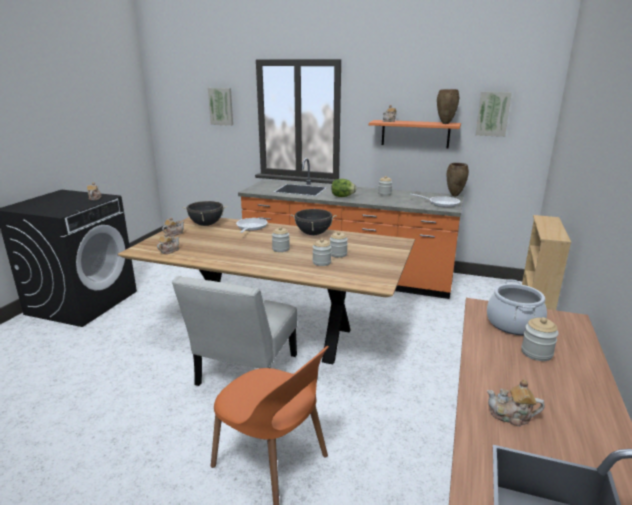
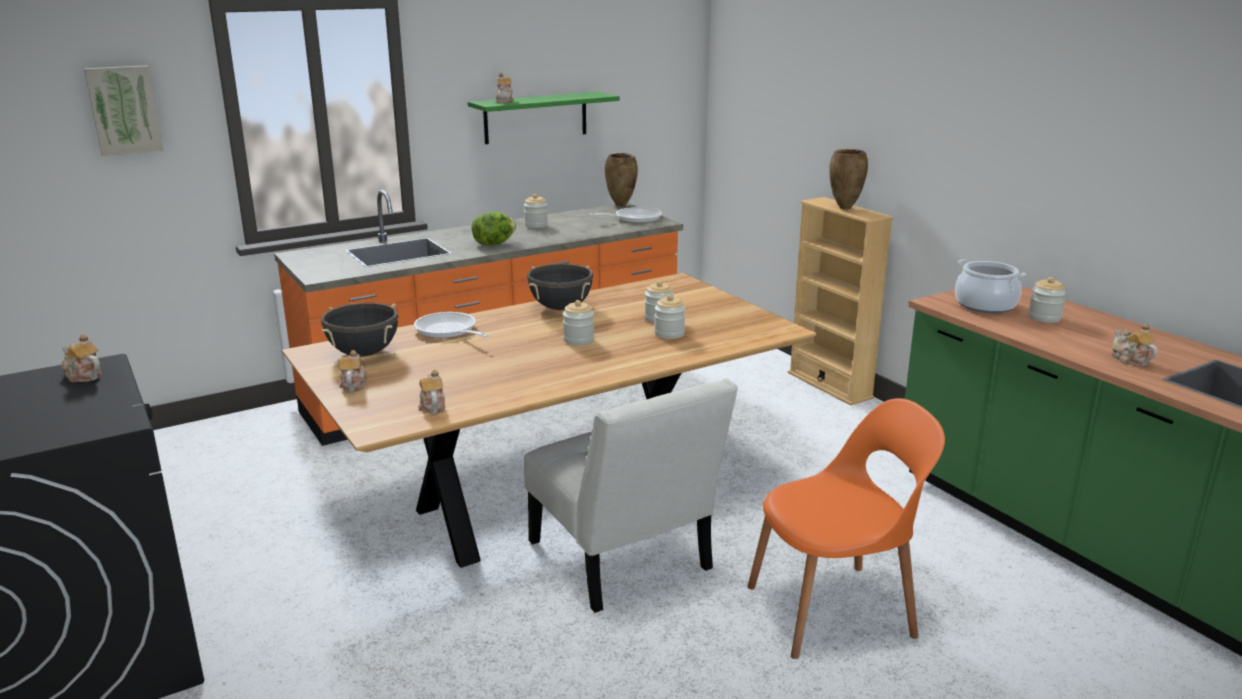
camera: 50 degrees left, 0 degrees up
orange shelf [369,120,461,149] -> green shelf [468,92,620,144]
brown vase [437,89,459,124] -> brown vase moved to [829,149,868,210]
picture [476,92,512,137] -> none
teapot [487,379,544,426] -> teapot turned 105 degrees clockwise [1111,323,1158,366]

